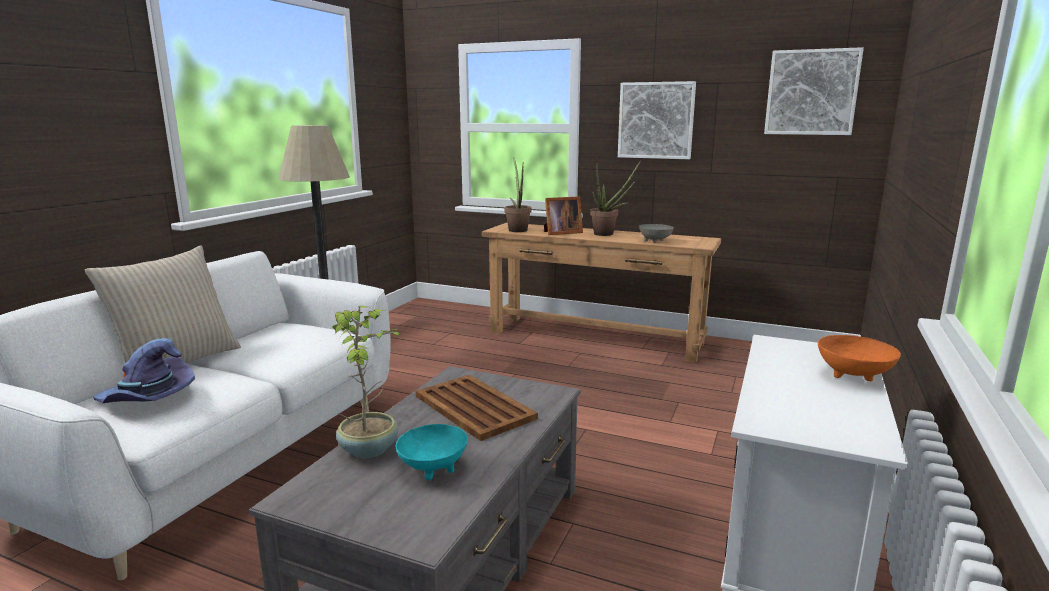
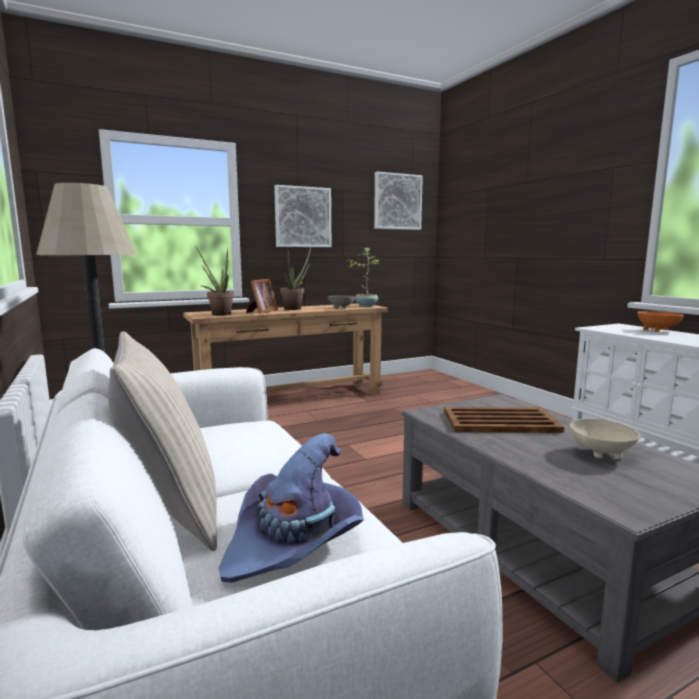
camera: 50 degrees left, 5 degrees down
potted plant [332,306,402,458] -> potted plant moved to [349,247,380,307]
turquoise bowl [396,424,468,480] -> beige bowl [570,419,640,459]

